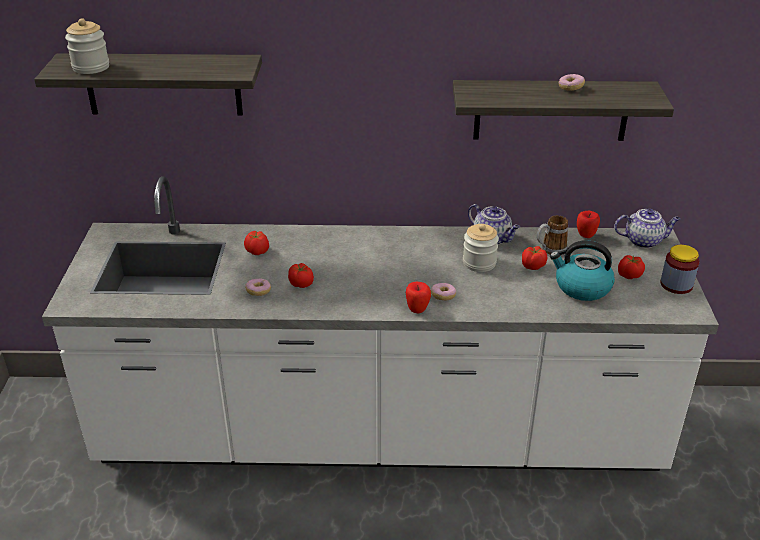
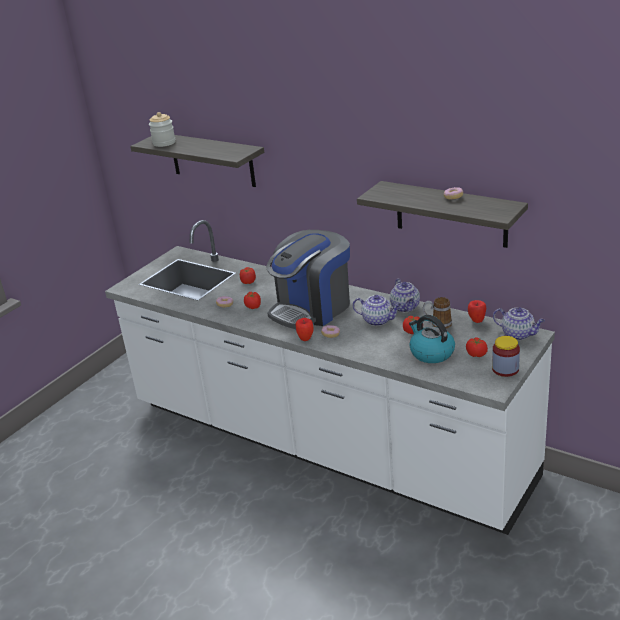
camera: 35 degrees right, 5 degrees down
jar [463,224,499,272] -> teapot [353,295,401,326]
none -> coffee machine [266,230,350,329]

